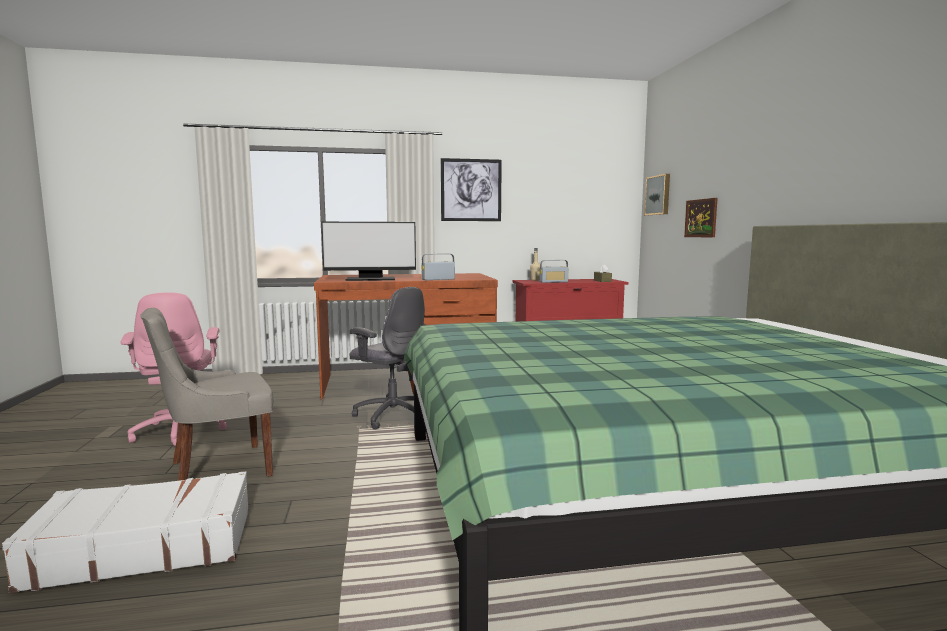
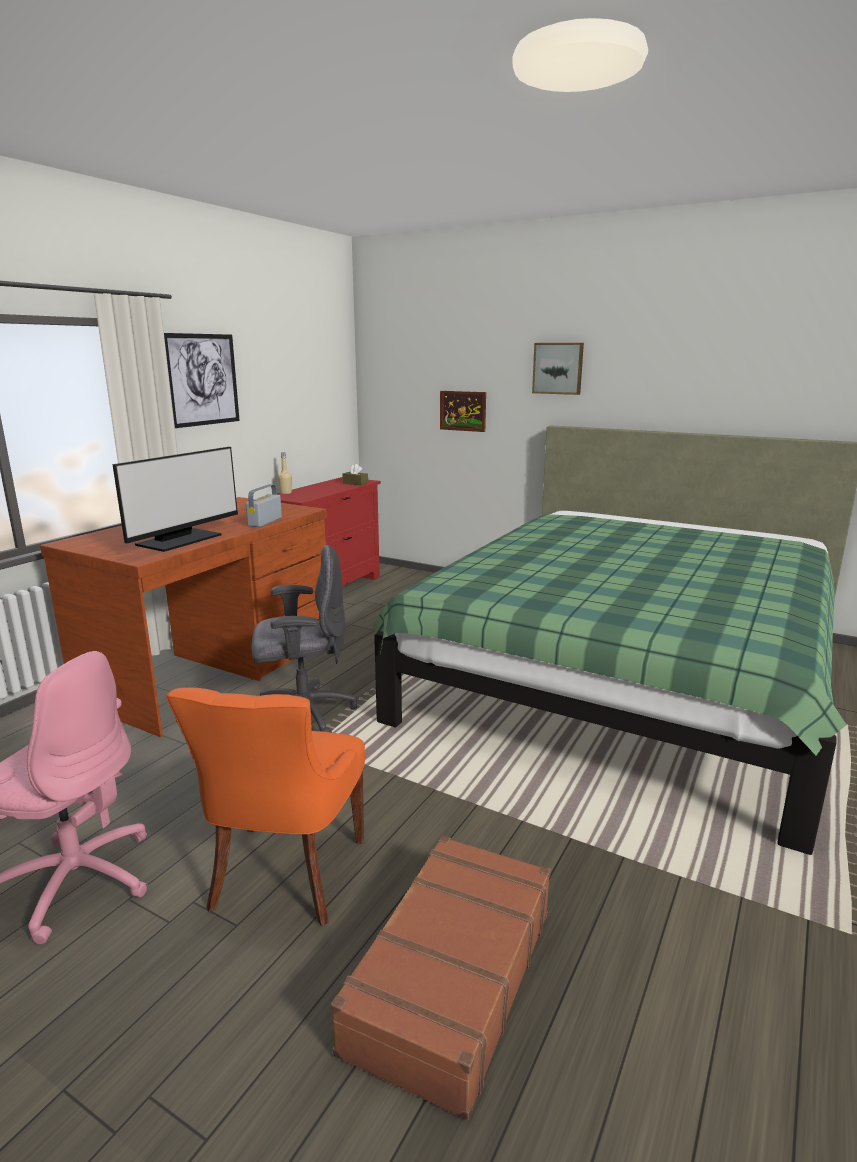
camera: 50 degrees left, 10 degrees up
white suitcase [2,471,249,593] -> brown suitcase [331,836,551,1120]
grey chair [140,308,273,481] -> orange chair [166,687,365,926]
radio [540,260,569,283] -> none
picture [644,174,670,215] -> picture moved to [532,343,584,395]

